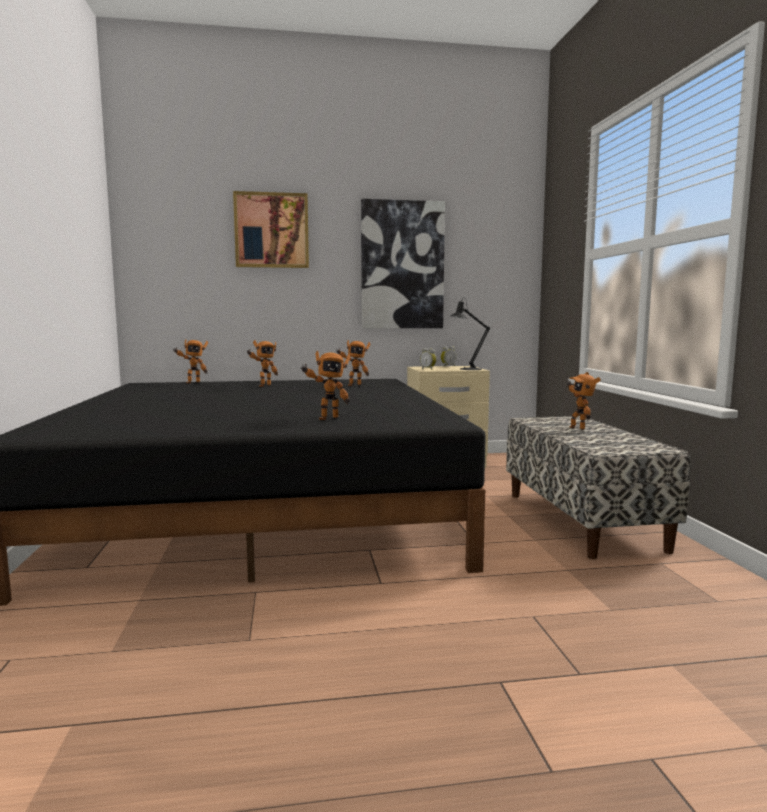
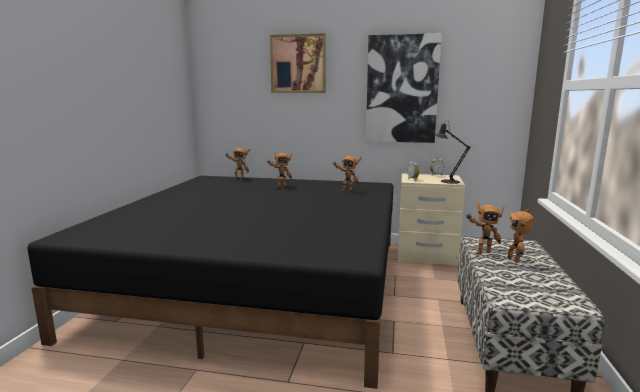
camera: 20 degrees right, 5 degrees up
toy robot [301,351,350,420] -> toy robot moved to [466,202,504,254]

